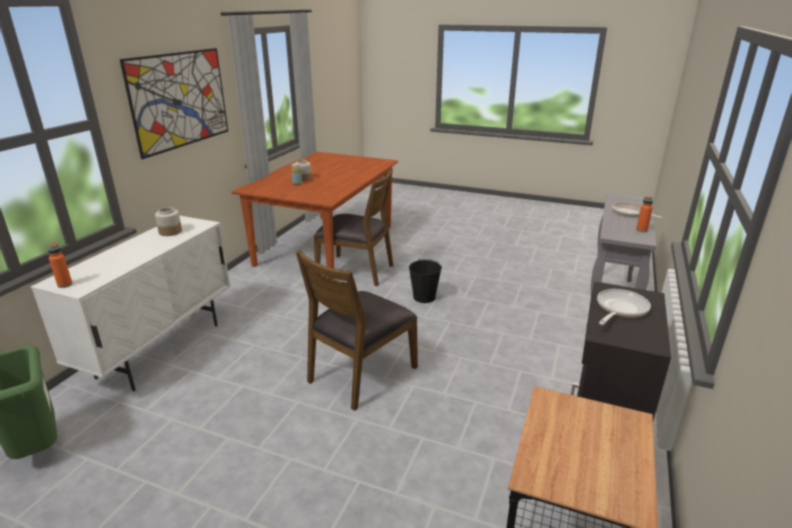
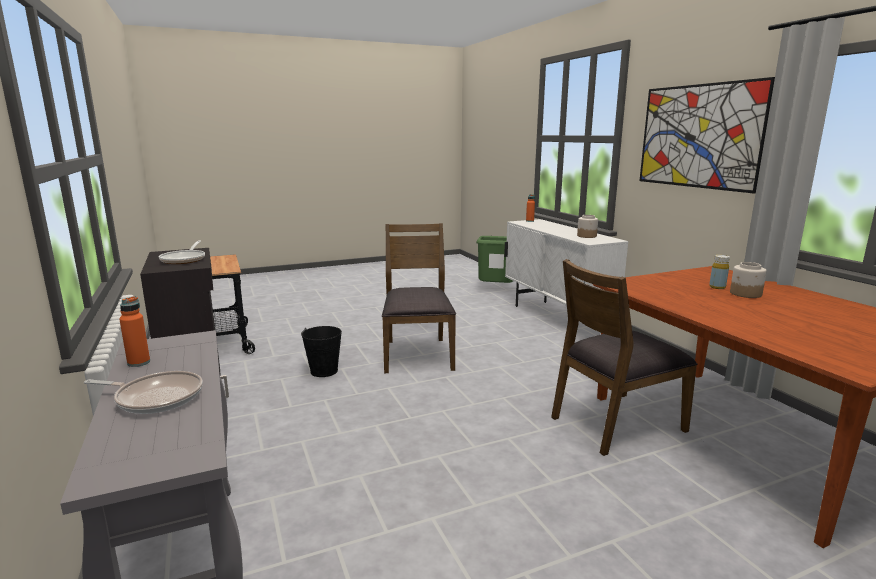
camera: 135 degrees right, 10 degrees down
black bucket [409,259,442,303] -> black bucket moved to [301,326,342,377]

